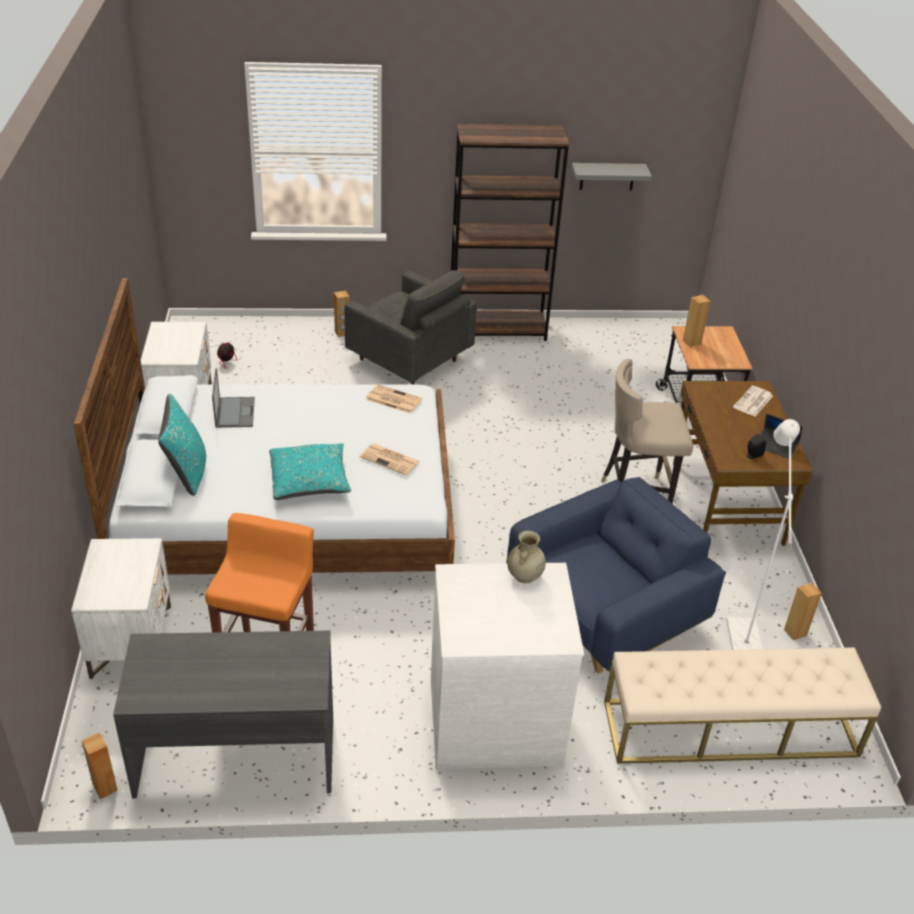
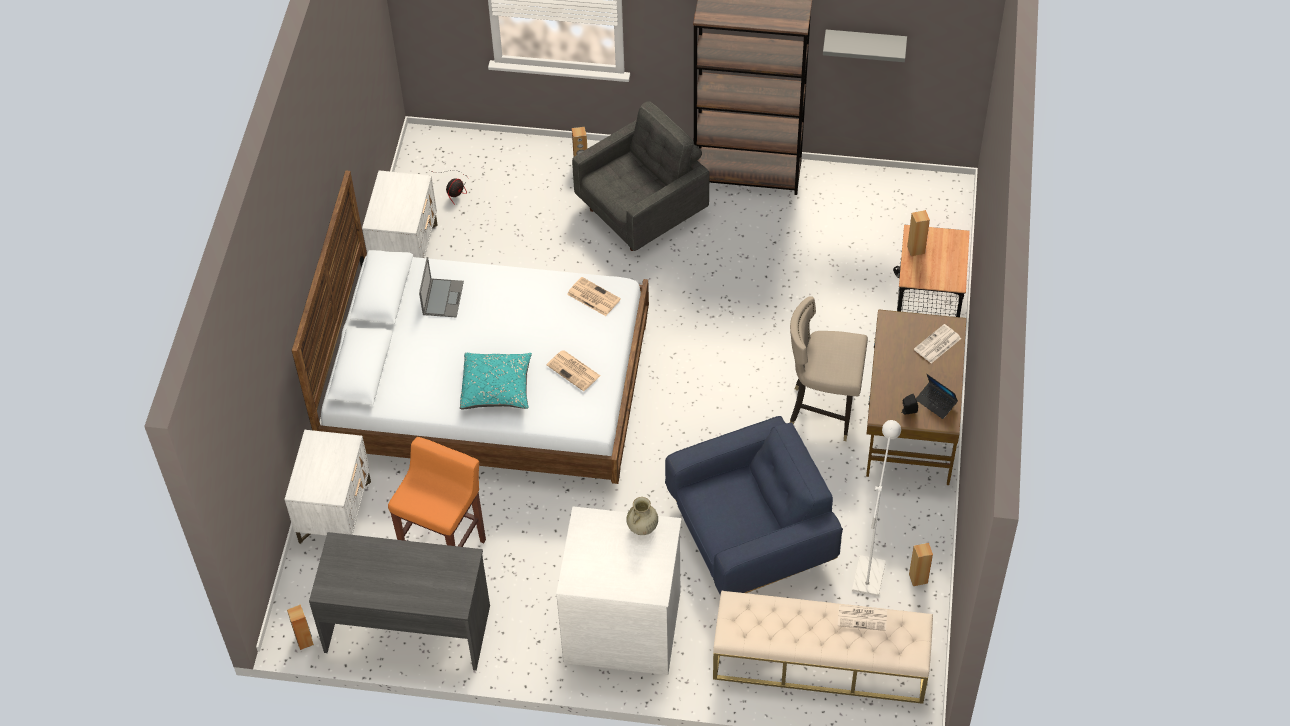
camera: 15 degrees right, 15 degrees up
turquoise pillow [158,394,206,496] -> none
grey armchair [344,270,477,384] -> grey armchair turned 90 degrees counterclockwise [572,101,709,251]
none -> newspaper [838,605,887,631]

